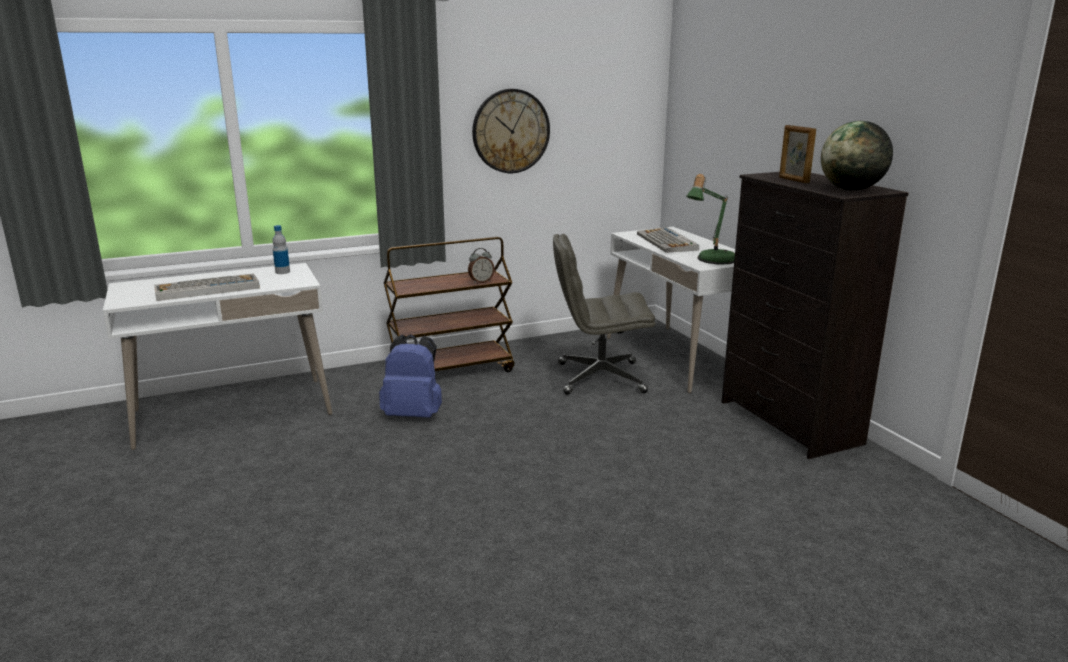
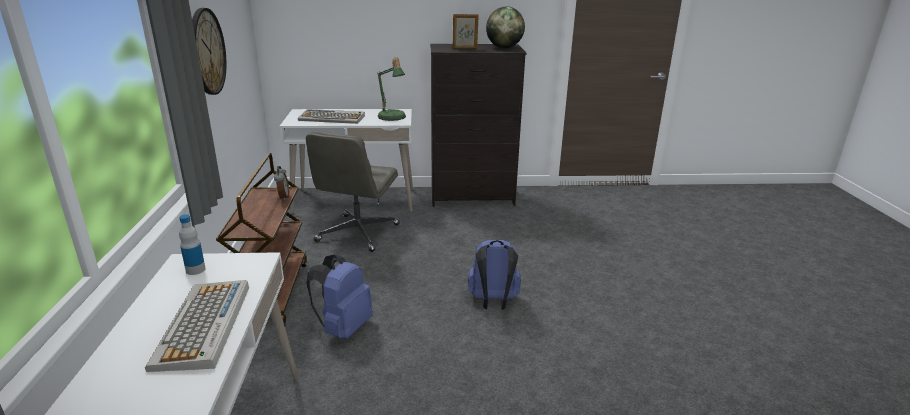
camera: 70 degrees left, 5 degrees up
none -> blue backpack [468,239,521,310]

